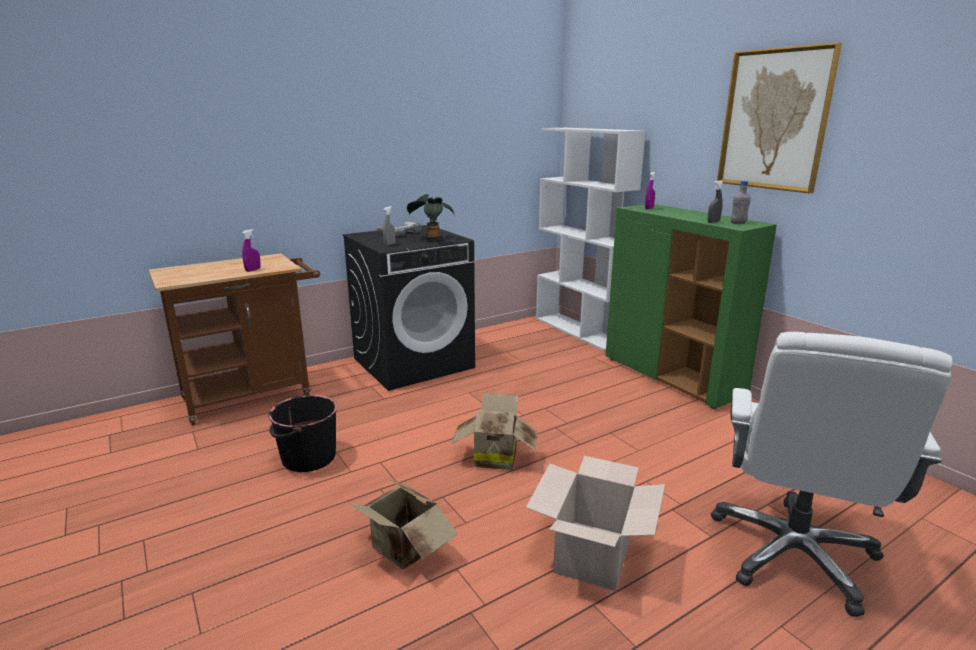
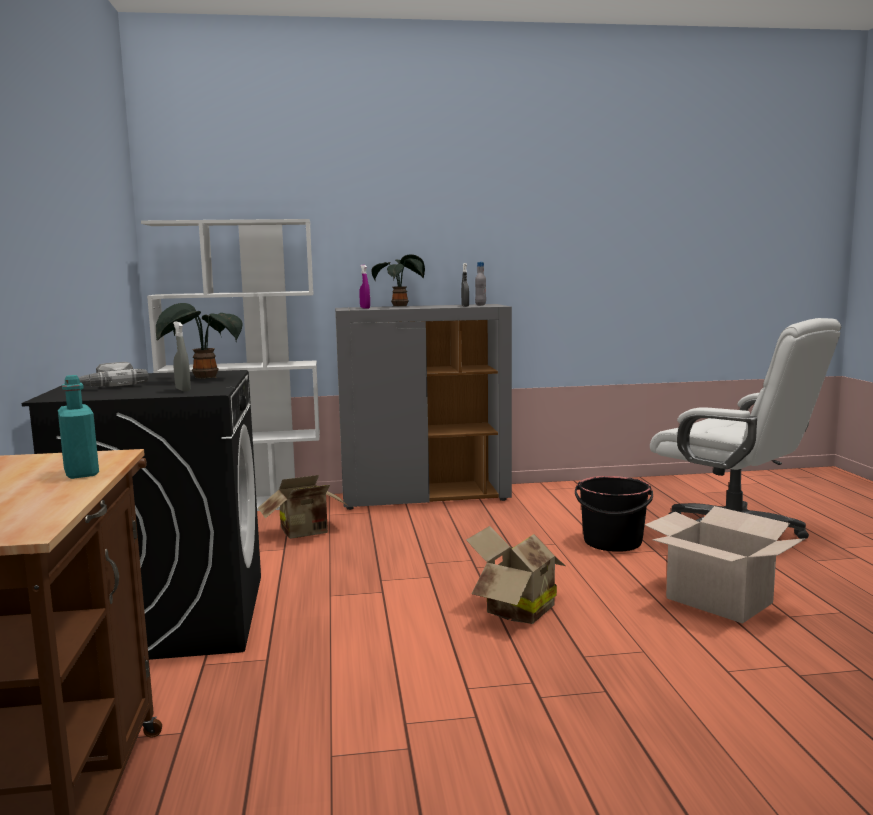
camera: 65 degrees left, 10 degrees down
purple spray bottle [242,229,261,272] -> turquoise bottle [58,375,99,479]
black bucket [269,395,337,472] -> black bucket moved to [575,476,653,552]
cardboard box [349,480,458,570] -> cardboard box moved to [258,475,348,539]
green cabinet [606,204,777,409] -> grey cabinet [335,304,512,510]
picture [717,42,842,193] -> none
none -> potted plant [372,254,425,306]

